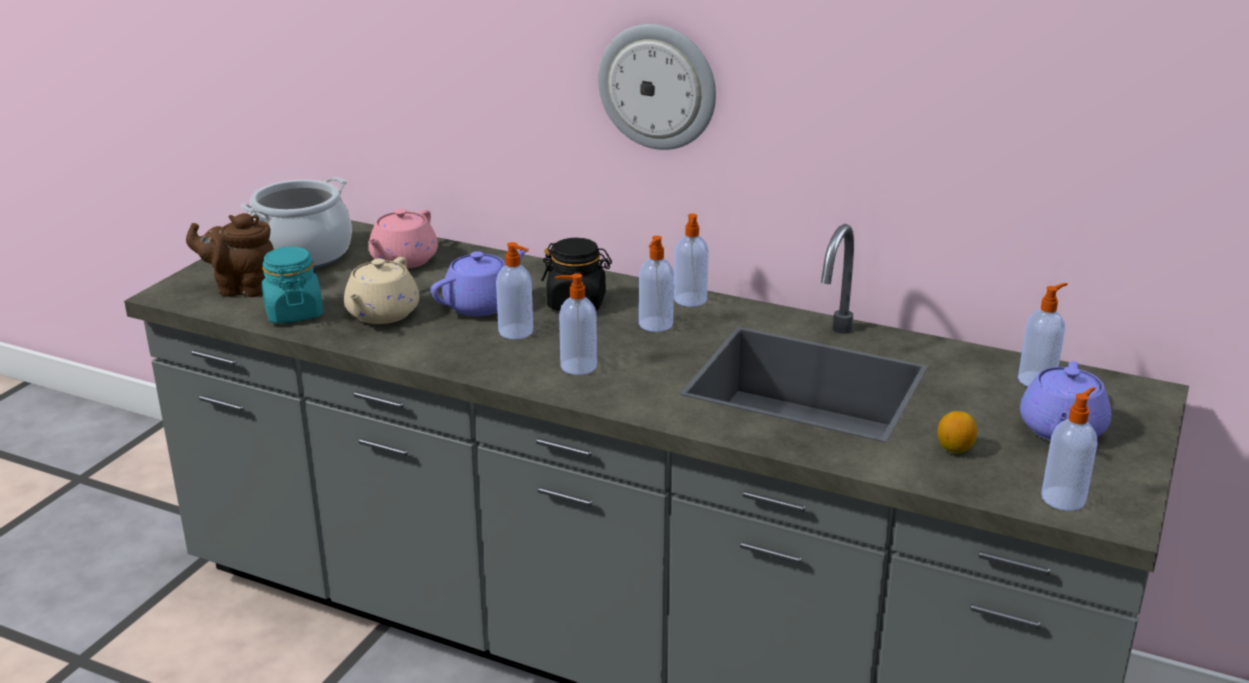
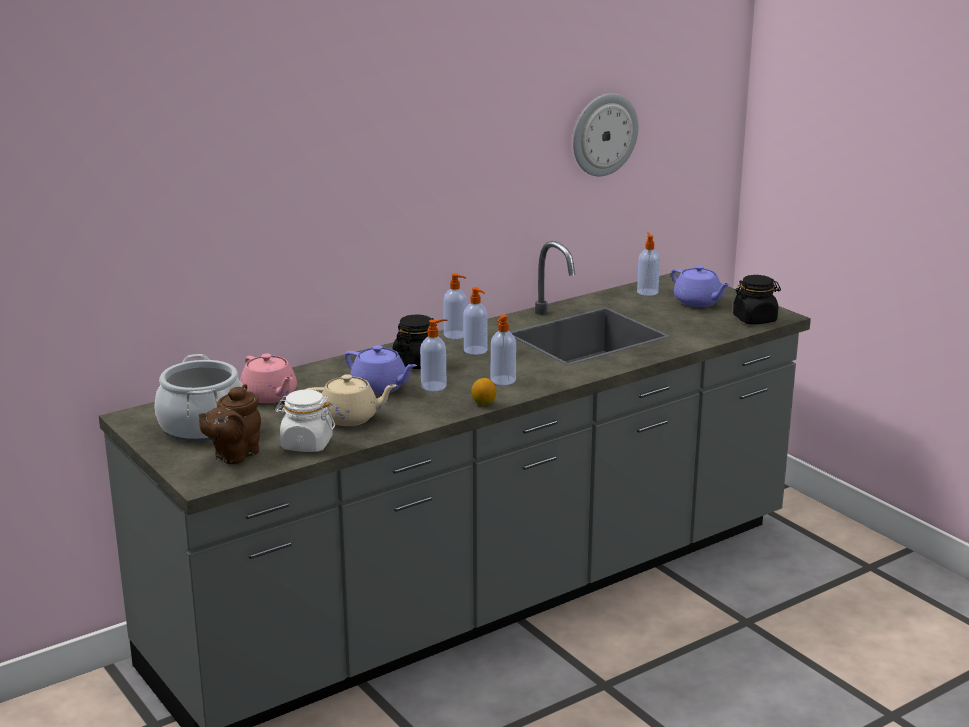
camera: 60 degrees left, 5 degrees down
turquoise jar [262,247,323,323] -> white jar [275,390,335,452]
beige teapot [344,257,419,324] -> beige teapot turned 45 degrees counterclockwise [305,374,398,426]
purple teapot [431,248,529,316] -> purple teapot turned 135 degrees clockwise [345,345,417,394]
wall clock [598,24,716,150] -> wall clock moved to [573,93,638,176]
lemon [938,411,977,453] -> lemon moved to [471,378,496,405]
soap dispenser [1041,387,1098,511] -> black jar [733,275,781,324]

